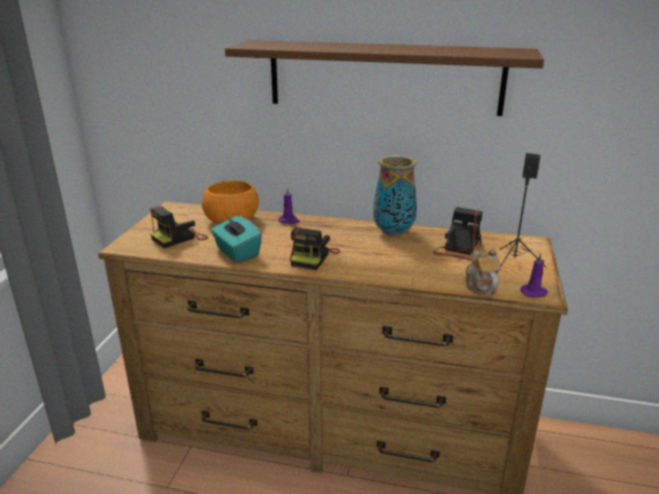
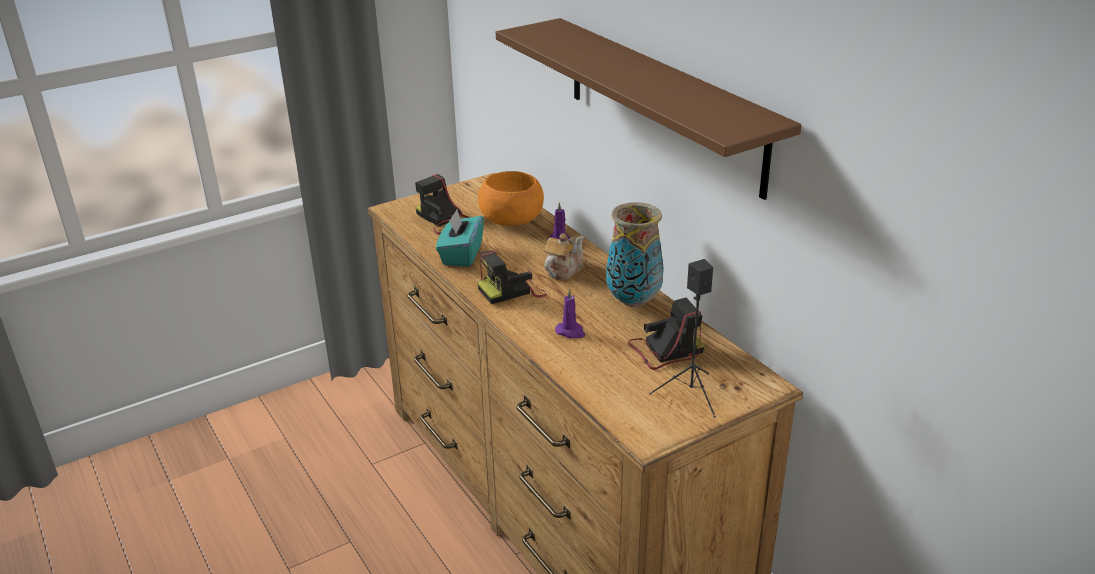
camera: 45 degrees right, 5 degrees up
camera [150,206,208,248] -> camera turned 45 degrees clockwise [415,174,470,234]
teapot [465,248,502,295] -> teapot moved to [544,233,584,280]
purple candle [520,253,548,298] -> purple candle moved to [555,288,585,338]

